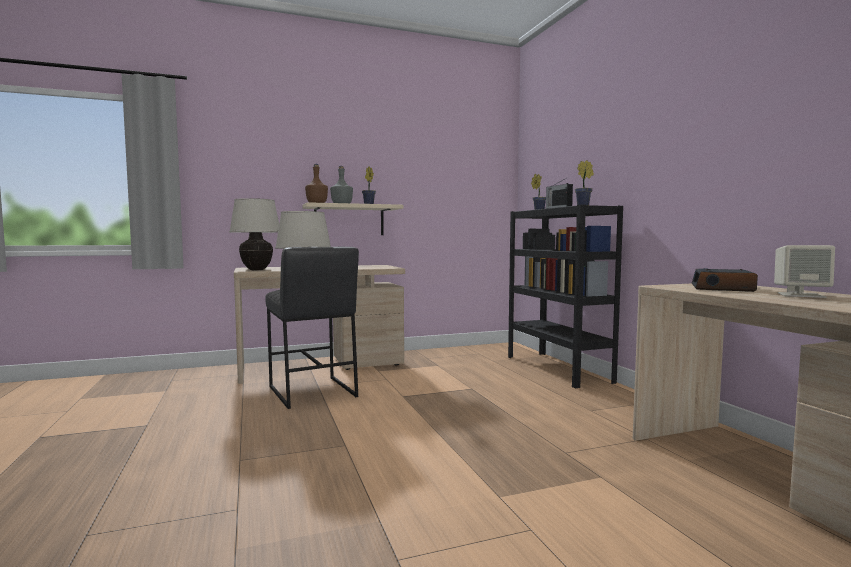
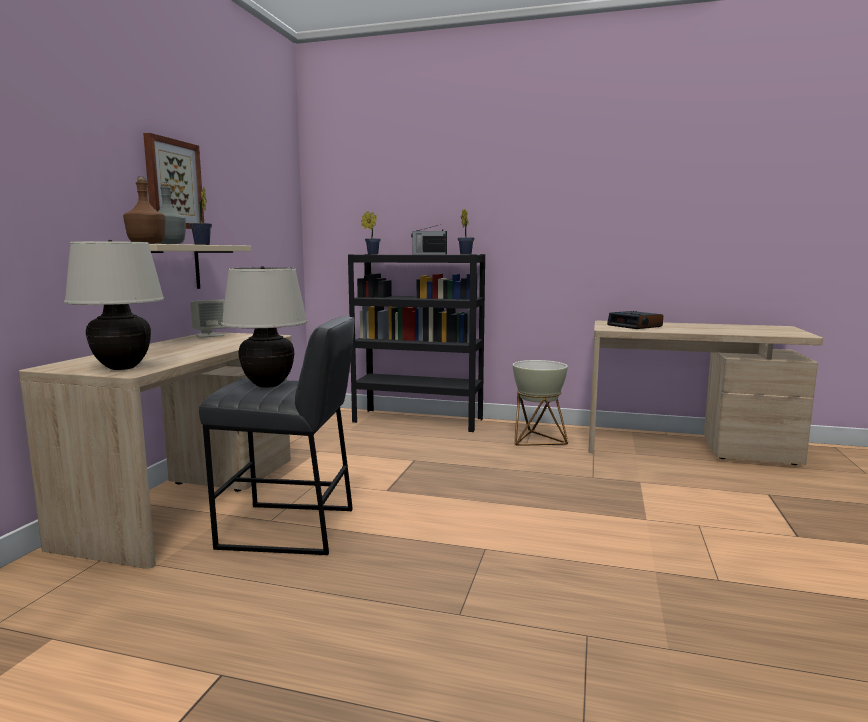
camera: 55 degrees left, 5 degrees up
beige speaker [774,245,835,298] -> beige speaker moved to [190,300,227,338]
none -> picture [143,133,204,229]
none -> planter [513,360,568,446]

